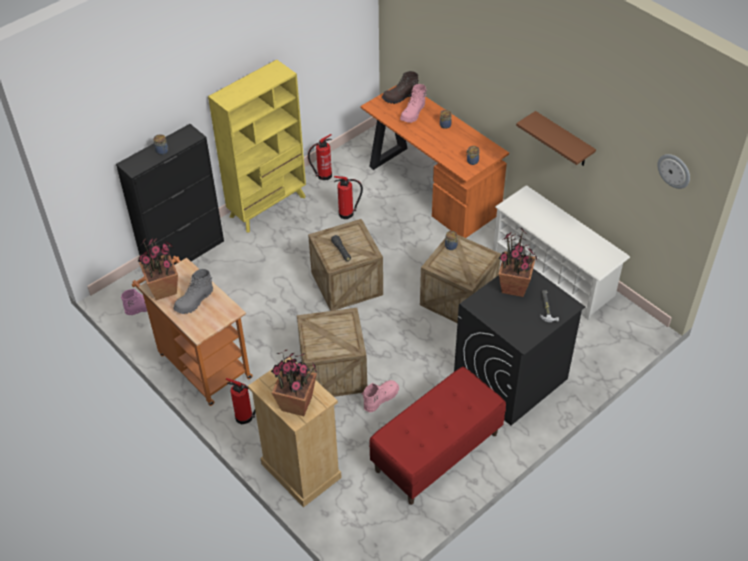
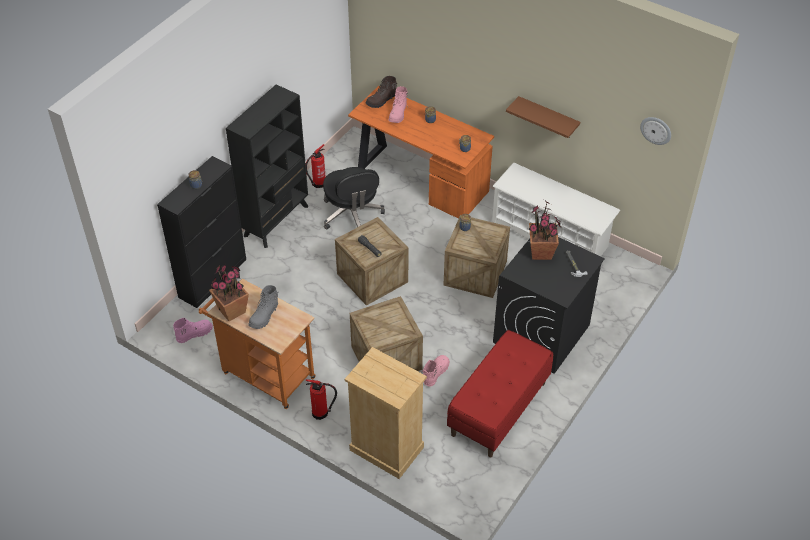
camera: 15 degrees left, 0 degrees up
yellow bookcase [208,59,306,232] -> black bookcase [226,84,308,248]
potted plant [271,349,317,416] -> none
fire extinguisher [334,176,363,219] -> black office chair [323,167,385,230]

